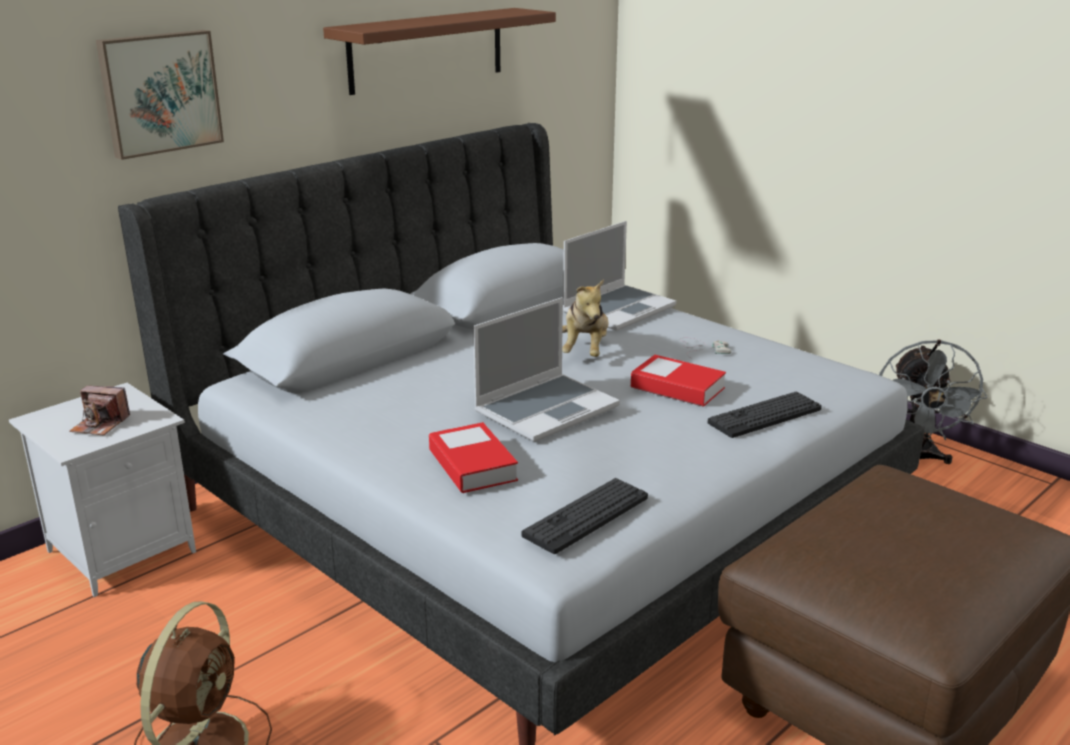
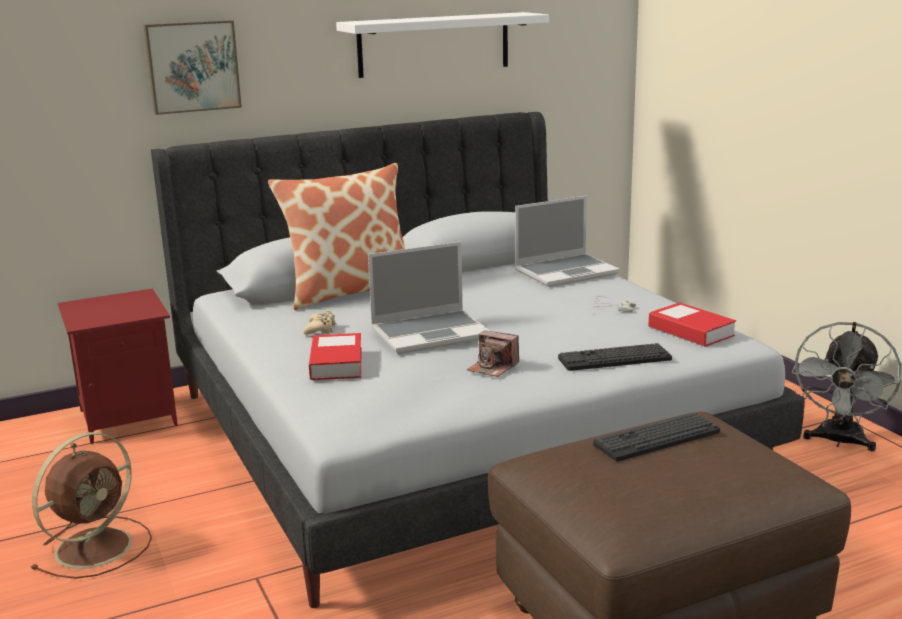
camera: 20 degrees right, 5 degrees down
grey nightstand [9,383,196,597] -> red nightstand [58,289,178,444]
camera [70,386,130,435] -> camera moved to [467,330,519,377]
brown shelf [323,8,556,95] -> white shelf [336,12,549,78]
keyboard [522,478,648,554] -> keyboard moved to [593,412,720,461]
plush toy [562,279,609,357] -> none
book [631,355,726,407] -> book moved to [648,302,736,347]
none -> pillow [268,163,405,310]
none -> beige game controller [303,310,336,335]

